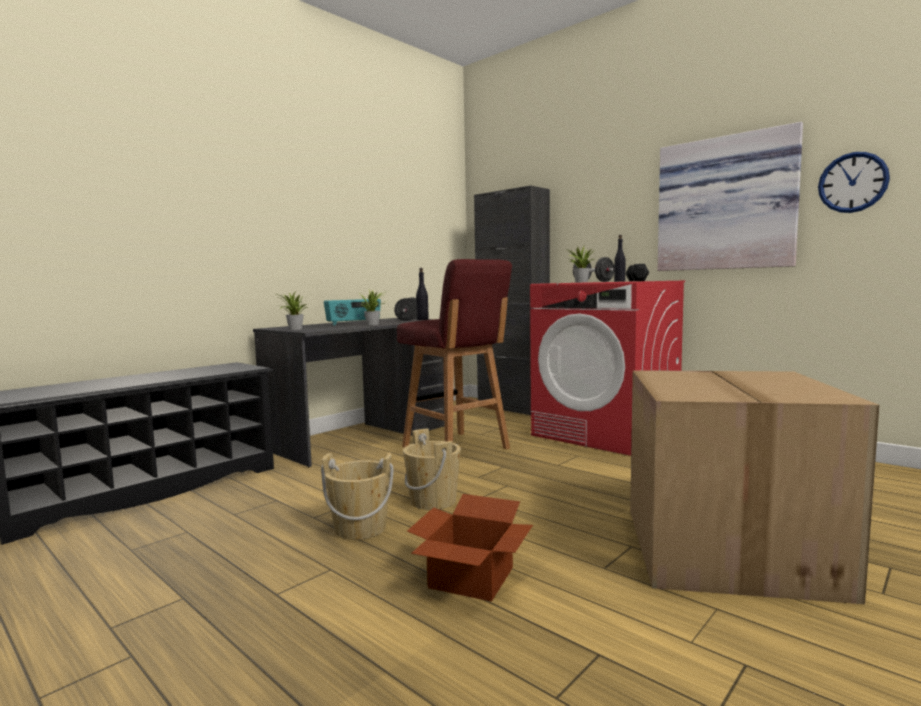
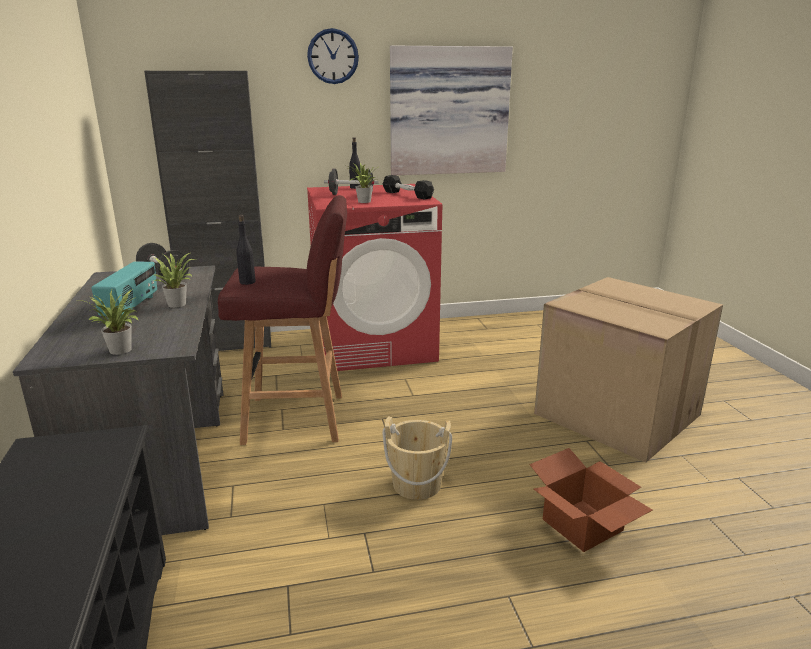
camera: 55 degrees left, 15 degrees up
beige bucket [321,453,393,540] -> none
wall clock [818,152,890,213] -> wall clock moved to [307,28,359,84]

